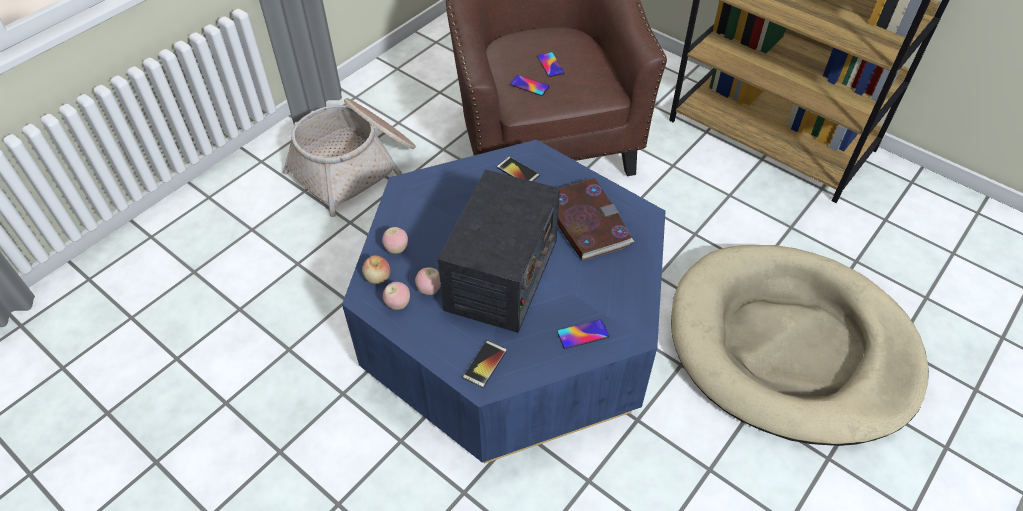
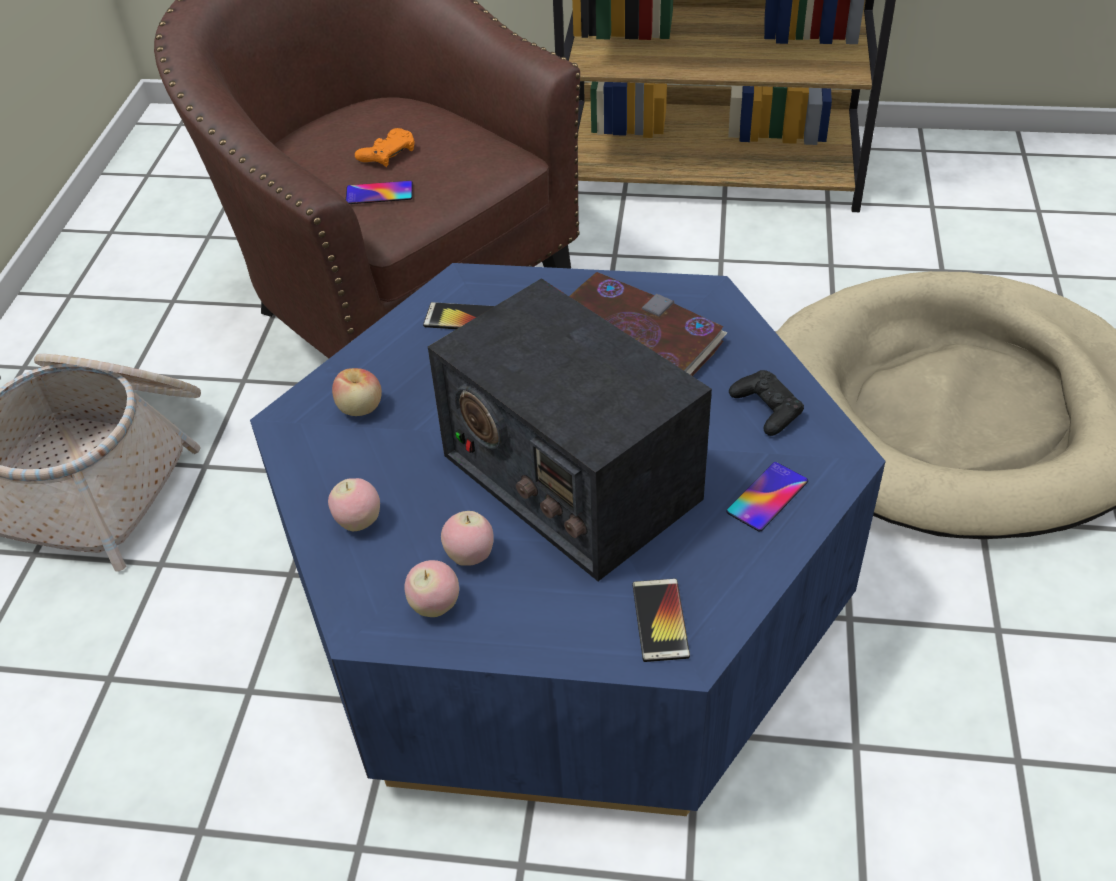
camera: 30 degrees left, 5 degrees down
apple [362,255,390,284] -> apple moved to [332,368,382,416]
radio [438,169,560,333] -> radio turned 150 degrees clockwise [428,278,712,581]
phone [537,52,564,77] -> orange game controller [355,128,415,167]
none -> black game controller [729,370,804,436]

